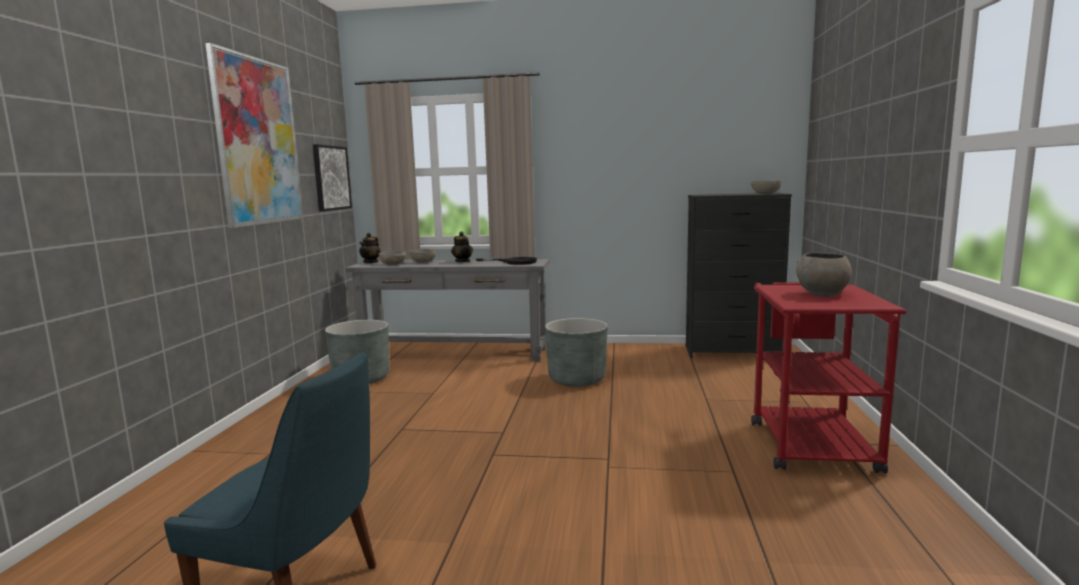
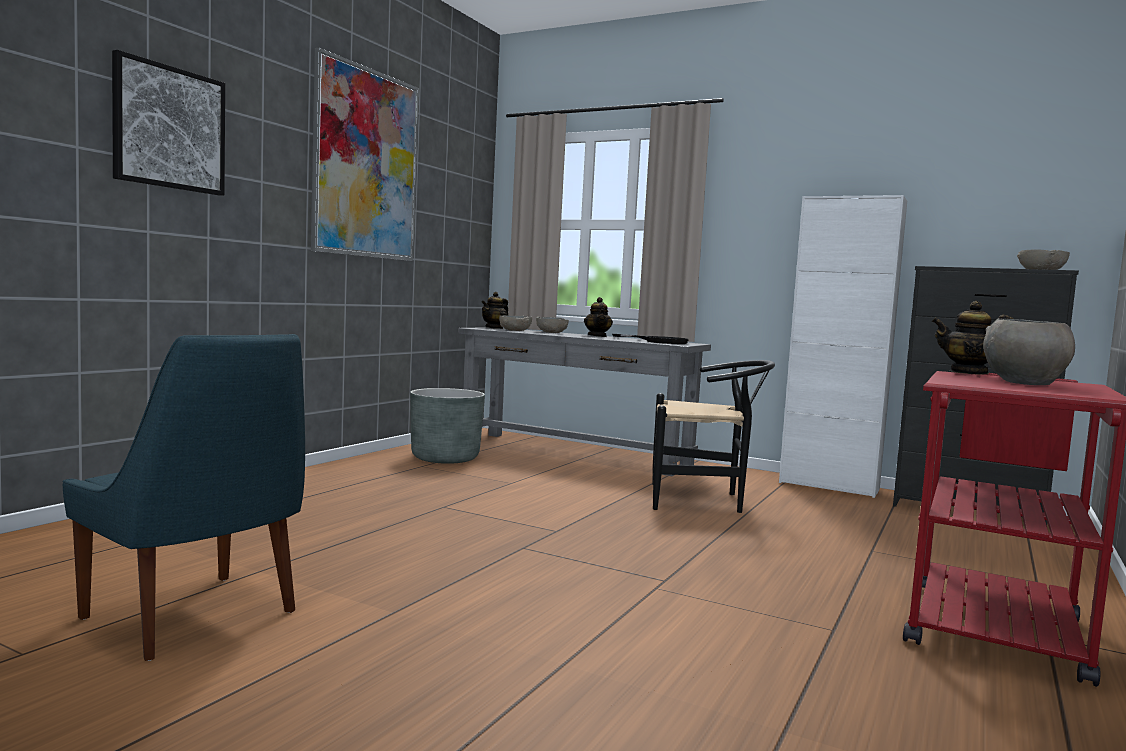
camera: 20 degrees right, 5 degrees down
picture [313,144,352,212] -> picture moved to [112,50,225,196]
grey planter [545,318,608,387] -> black chair [652,360,775,513]
none -> white cabinet [779,195,907,498]
none -> teapot [931,301,1013,375]

